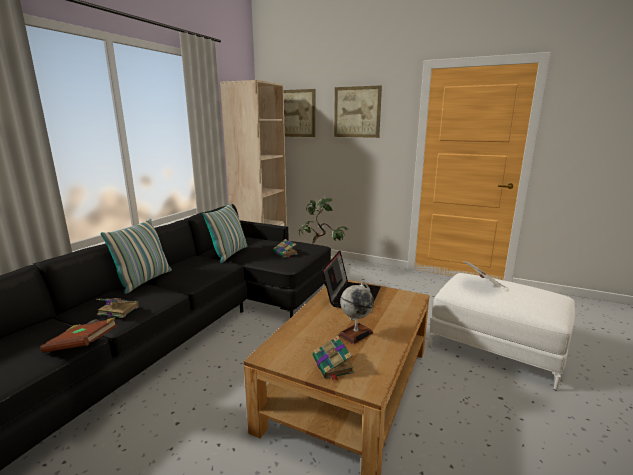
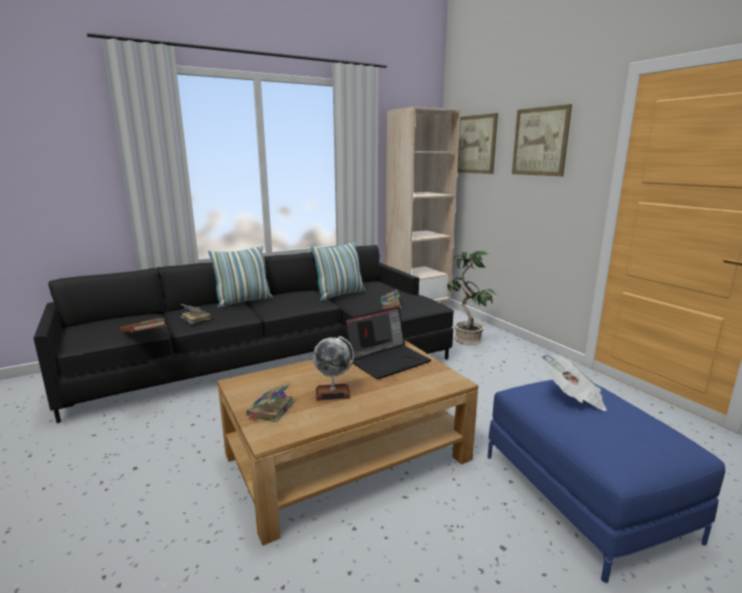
camera: 35 degrees right, 0 degrees up
white ottoman [429,273,575,390] -> blue ottoman [488,380,726,583]

